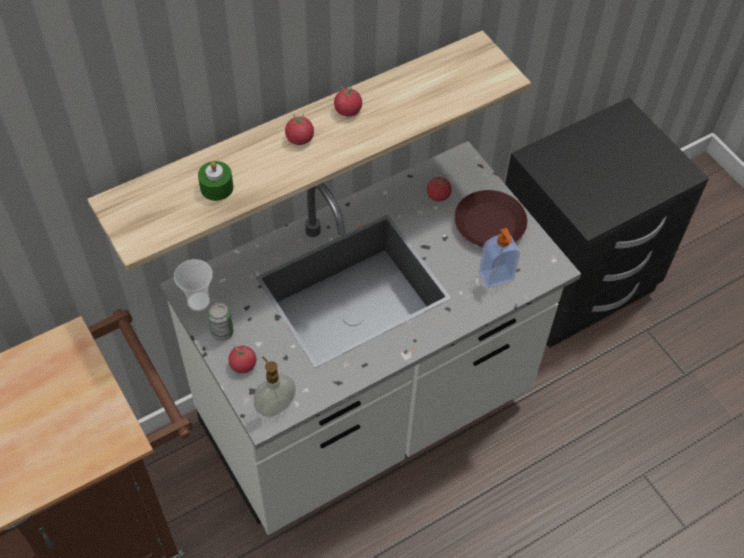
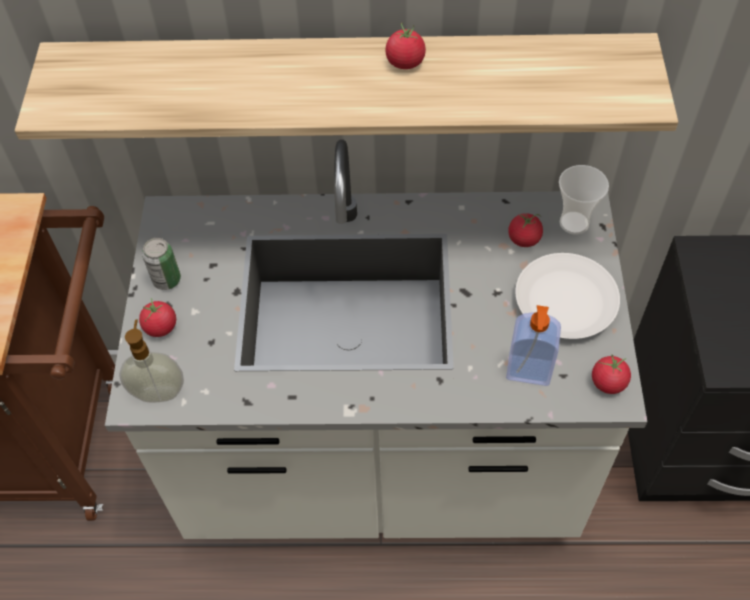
camera: 35 degrees right, 0 degrees up
cup [174,259,213,311] -> cup moved to [559,165,609,234]
green candle [198,161,233,201] -> none
tomato [285,114,314,145] -> tomato moved to [592,355,631,394]
brown plate [454,190,527,247] -> white plate [515,253,620,339]

